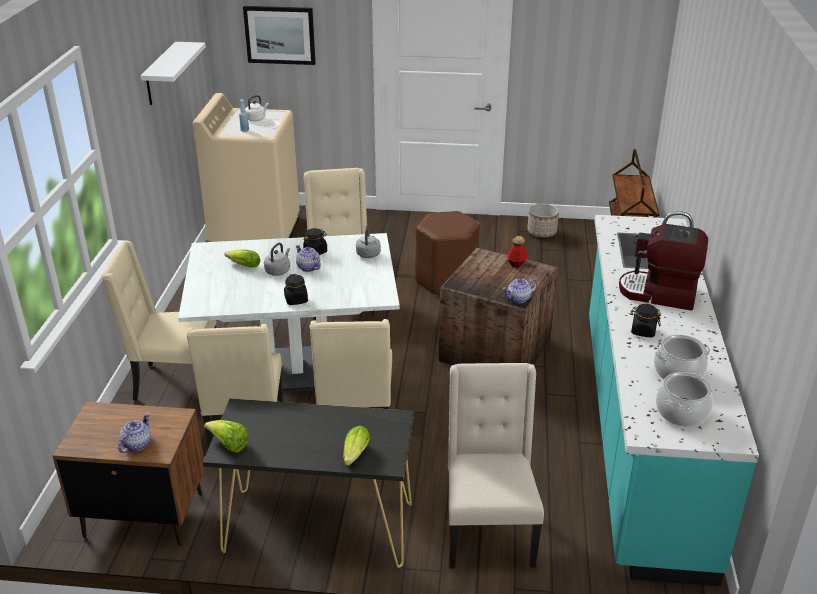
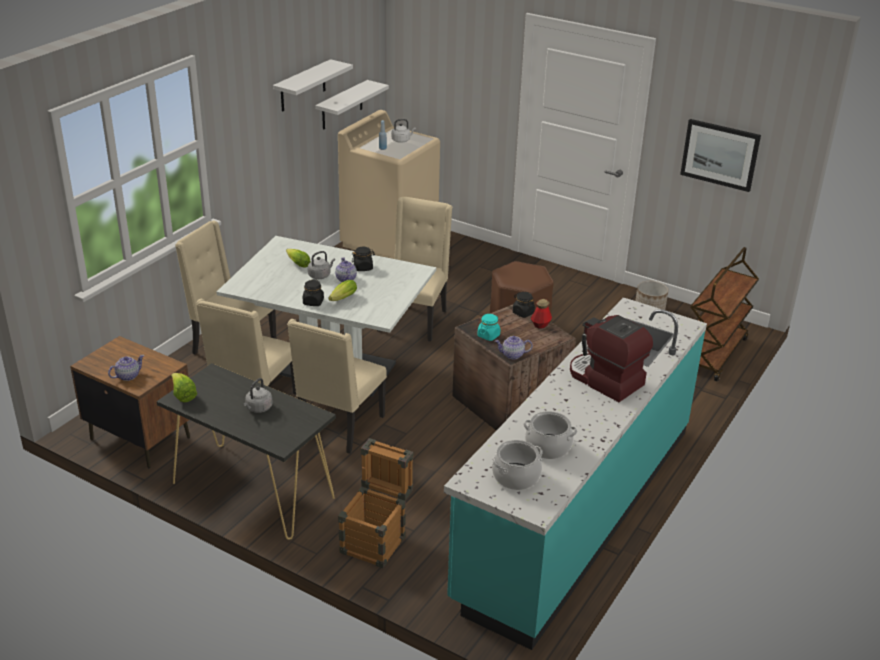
camera: 25 degrees right, 0 degrees up
picture [243,6,315,65] -> picture moved to [680,119,761,192]
lettuce [343,426,370,466] -> lettuce moved to [328,280,357,301]
grey kettle [356,225,381,258] -> grey kettle moved to [243,378,273,413]
beige chair [448,363,544,569] -> crate [338,438,413,568]
black jar [630,304,661,338] -> black jar moved to [513,292,535,318]
none -> white shelf [315,80,389,130]
none -> turquoise jar [477,314,501,341]

